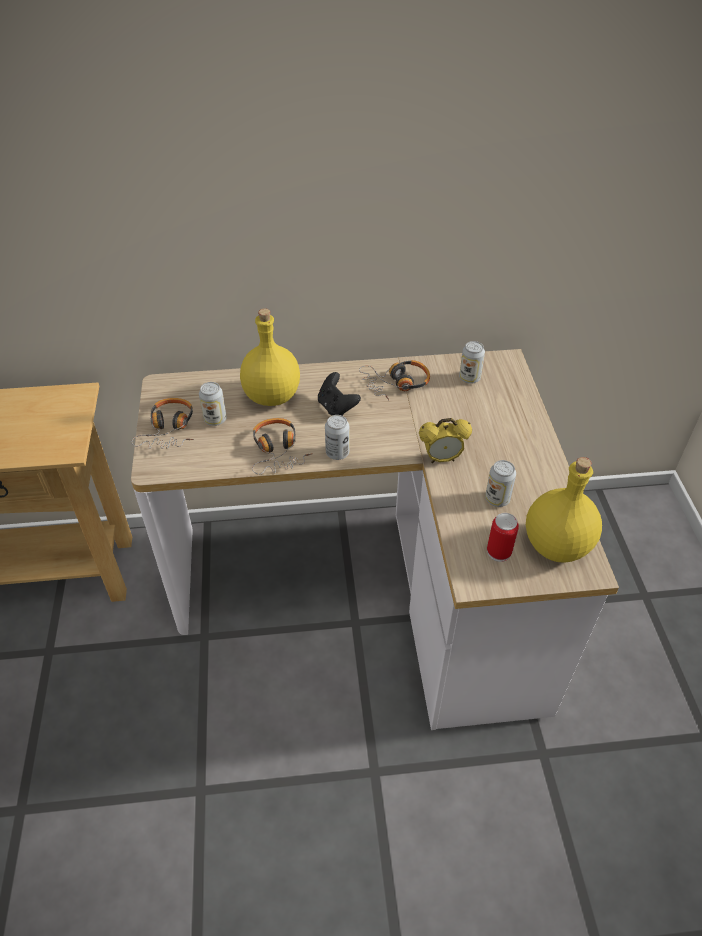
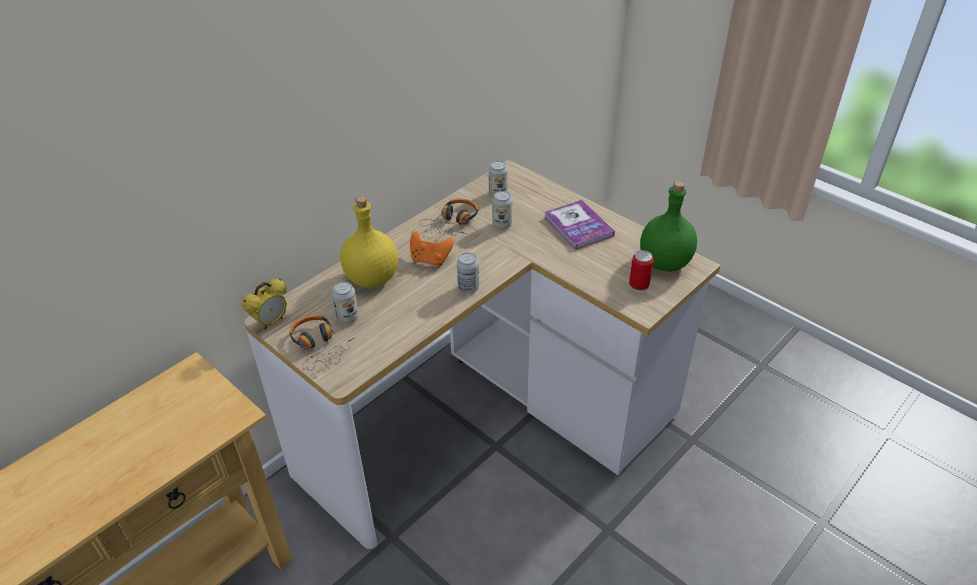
camera: 40 degrees left, 5 degrees down
headphones [252,418,313,474] -> none
black game controller [318,372,361,416] -> orange game controller [410,231,454,266]
alarm clock [419,418,472,463] -> alarm clock moved to [242,279,287,330]
can [485,460,516,507] -> can moved to [492,191,512,230]
yellow bottle [526,457,602,562] -> green bottle [640,181,697,271]
none -> book [544,200,615,250]

